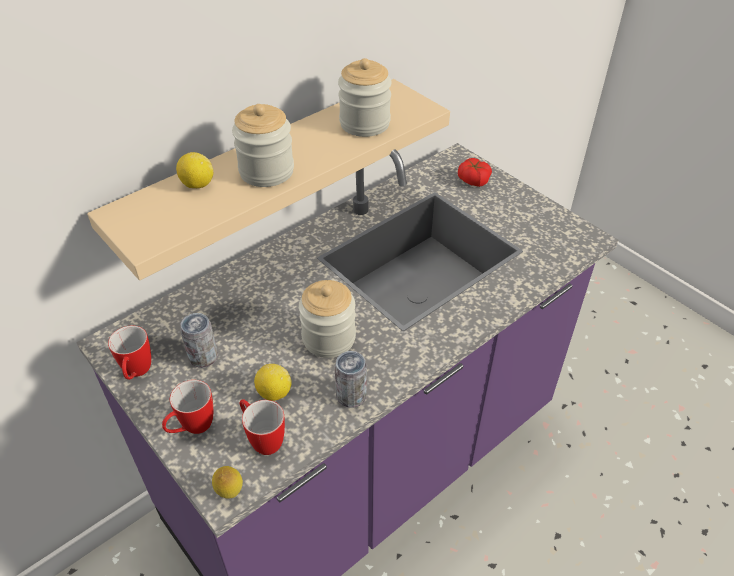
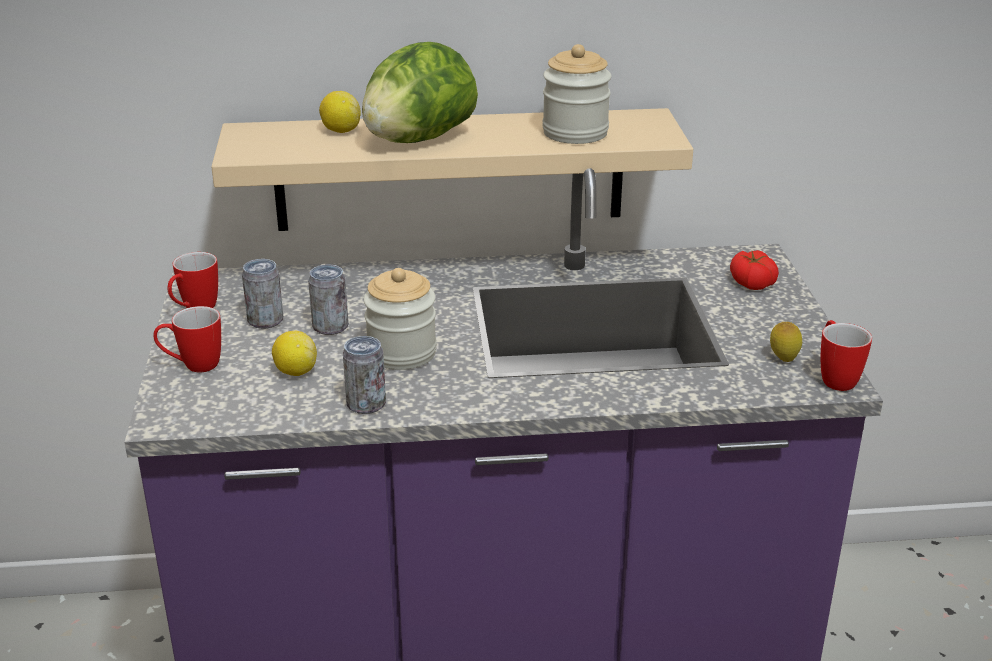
camera: 35 degrees right, 15 degrees down
lemon [212,466,243,499] -> lemon moved to [770,322,802,362]
jar [232,104,294,187] -> lettuce [362,42,478,143]
mug [240,399,285,455] -> mug moved to [821,320,872,391]
none -> can [308,264,349,335]

